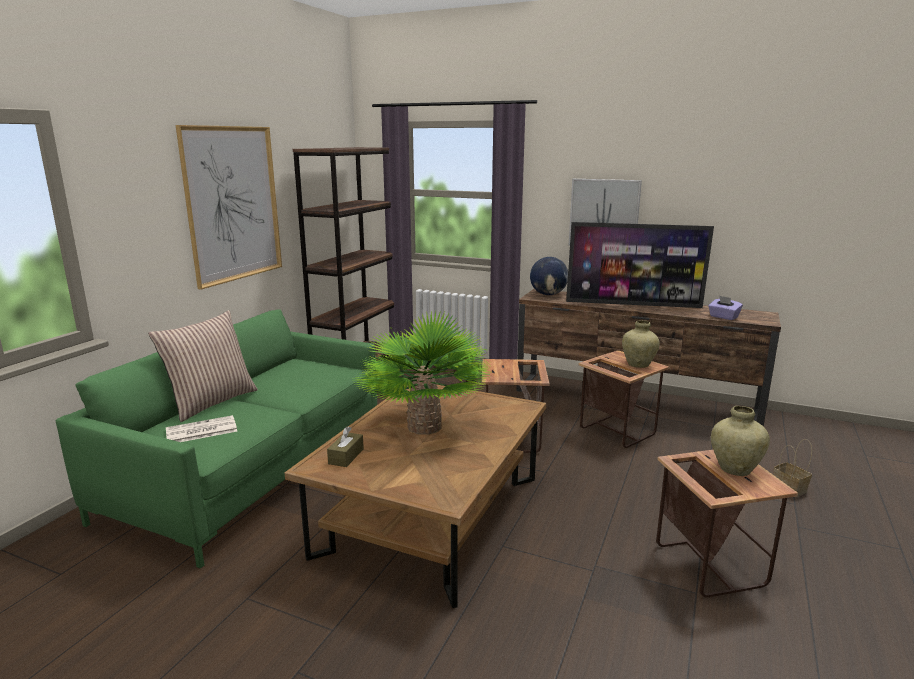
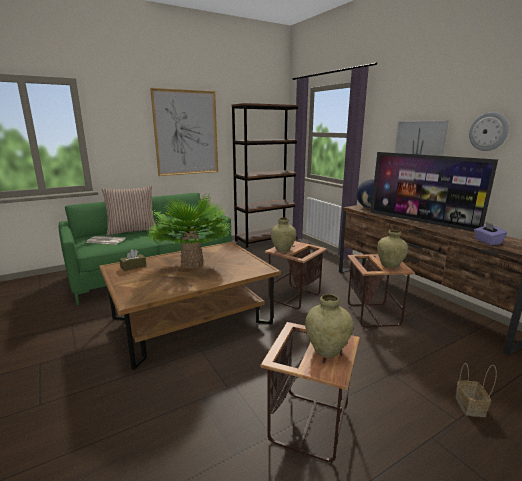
camera: 35 degrees right, 0 degrees up
none -> beige vase [271,218,296,252]
none -> wall clock [469,112,509,151]

